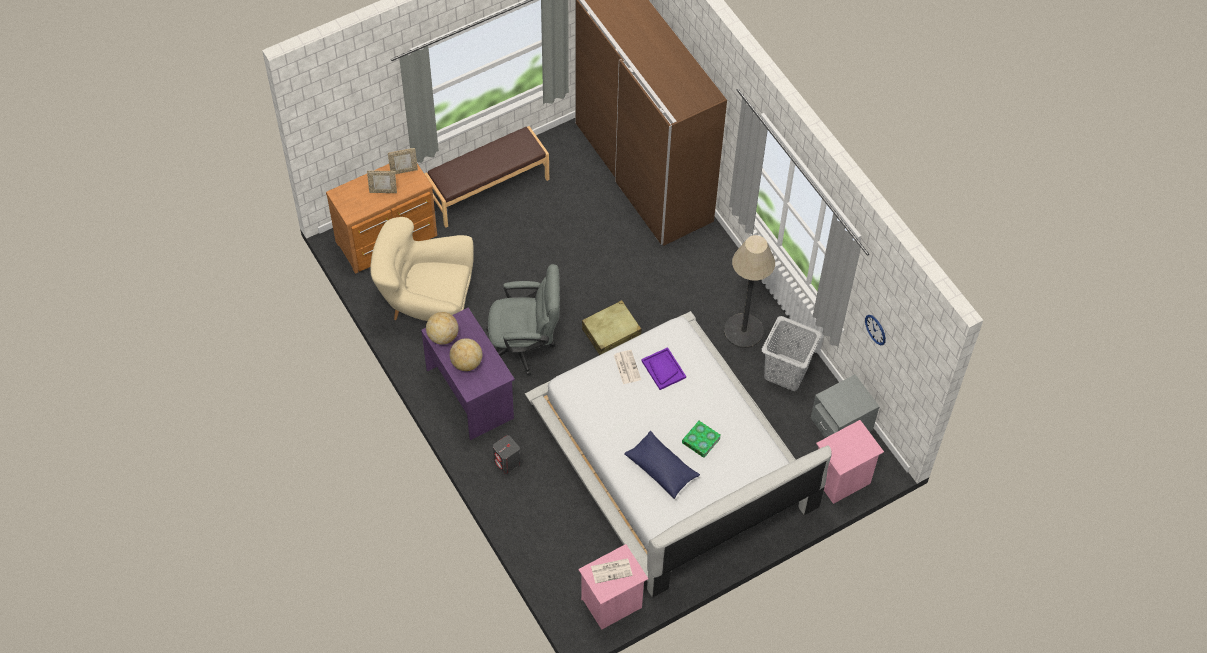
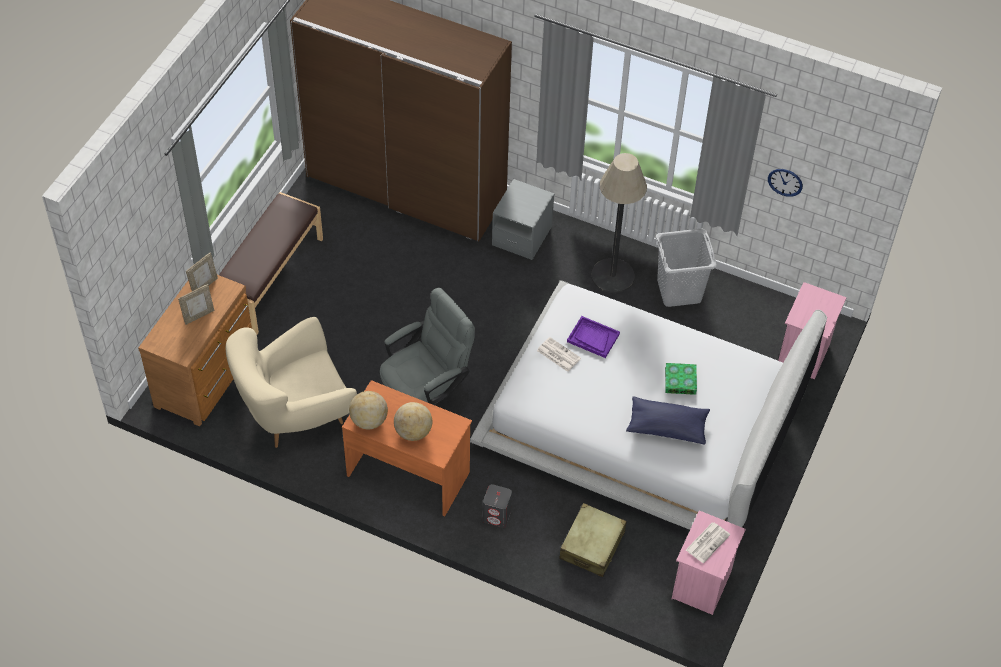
camera: 35 degrees left, 5 degrees down
purple desk [421,308,515,440] -> orange desk [342,380,472,517]
beige suitcase [582,300,641,355] -> beige suitcase moved to [559,503,627,577]
grey nightstand [810,374,880,438] -> grey nightstand moved to [492,179,554,260]

